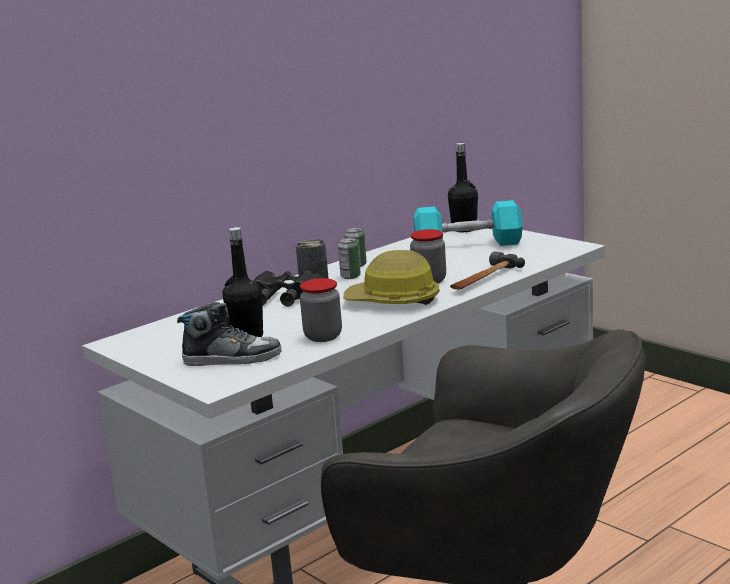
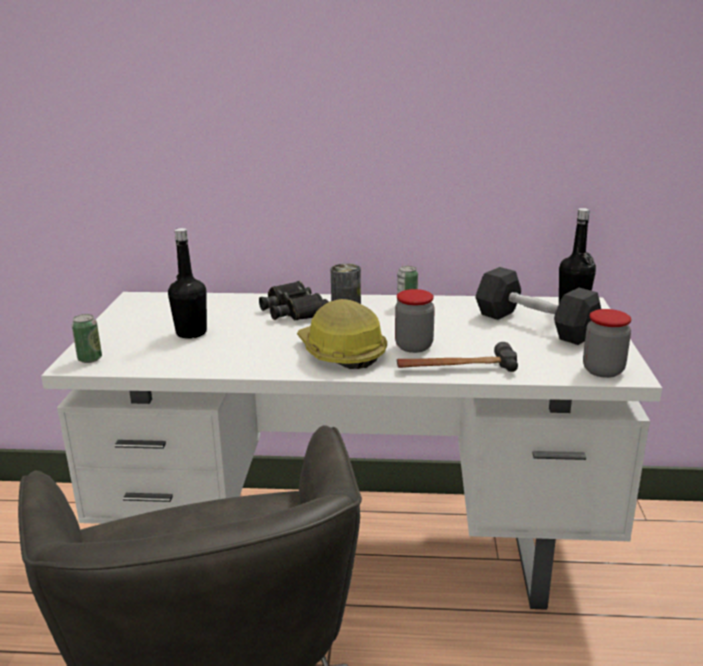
camera: 45 degrees right, 5 degrees up
shoe [177,302,281,366] -> none
jar [300,278,342,342] -> jar moved to [583,309,631,378]
can [338,238,361,279] -> can moved to [72,314,102,363]
turquoise dumbbell [414,200,523,246] -> grey dumbbell [475,267,601,345]

